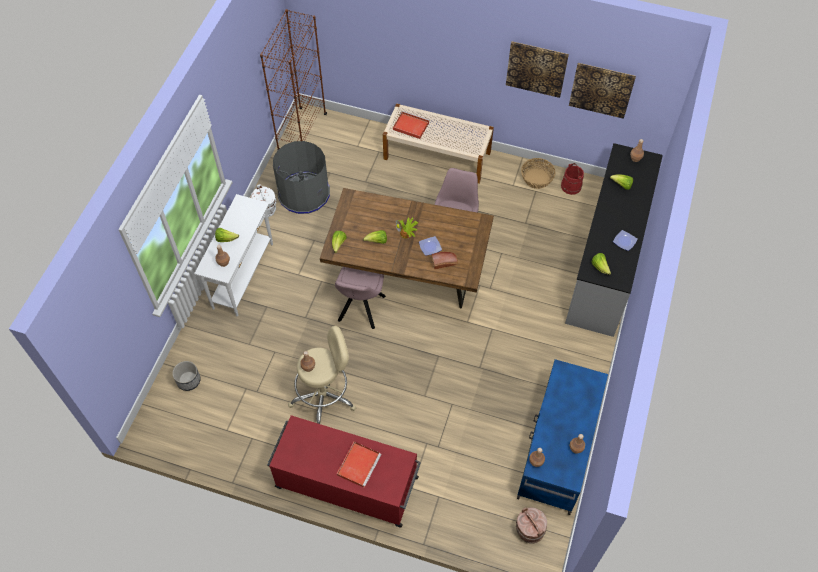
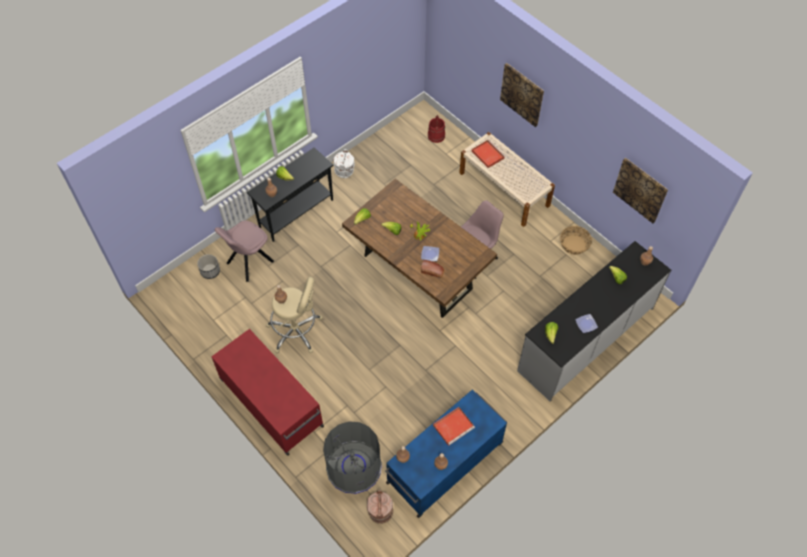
camera: 30 degrees right, 0 degrees up
white console table [194,194,273,316] -> black console table [247,147,334,242]
brown bookcase [260,9,327,150] -> none
grey trash can [273,141,330,214] -> grey trash can moved to [323,421,382,494]
pink chair [335,267,386,329] -> pink chair moved to [215,221,274,282]
red tray [337,442,381,487] -> red tray moved to [433,407,475,446]
picture [506,41,569,98] -> picture moved to [500,63,544,127]
red bucket [561,163,584,195] -> red bucket moved to [428,115,445,143]

